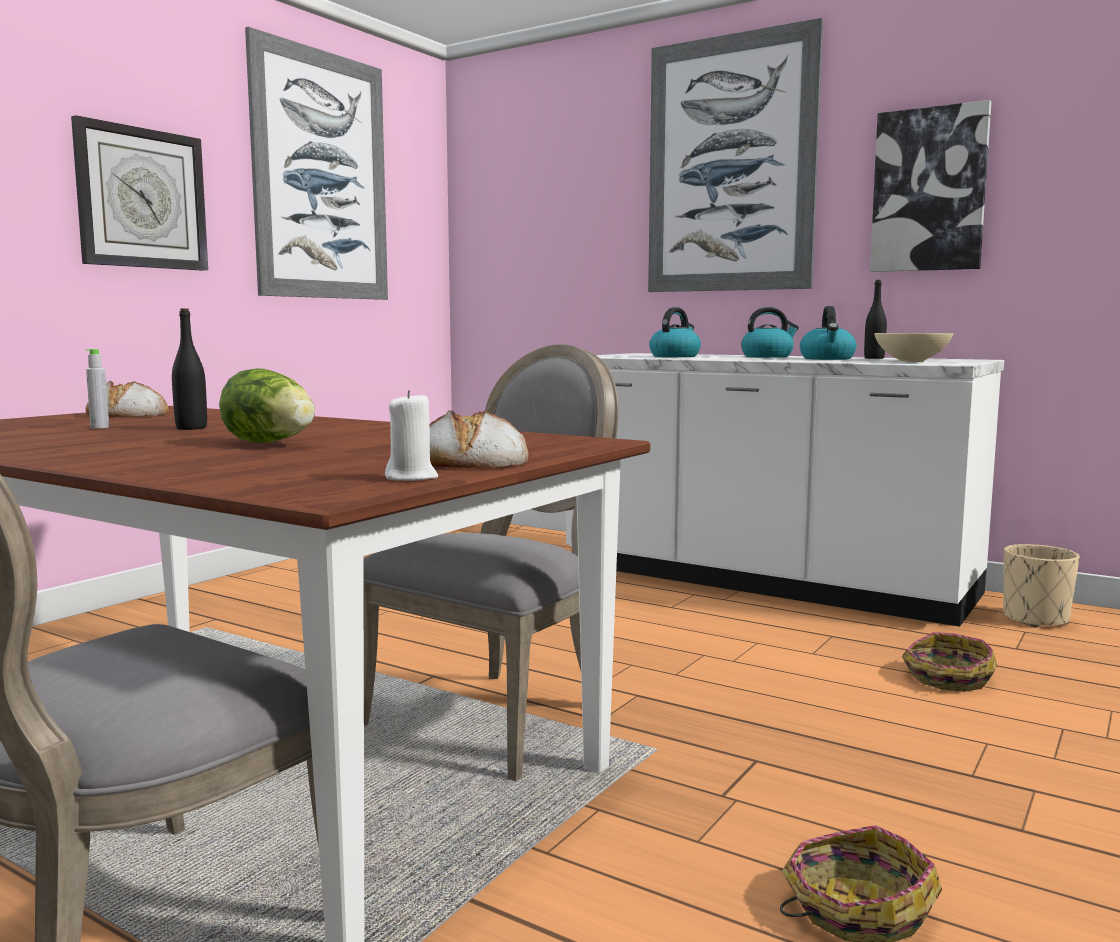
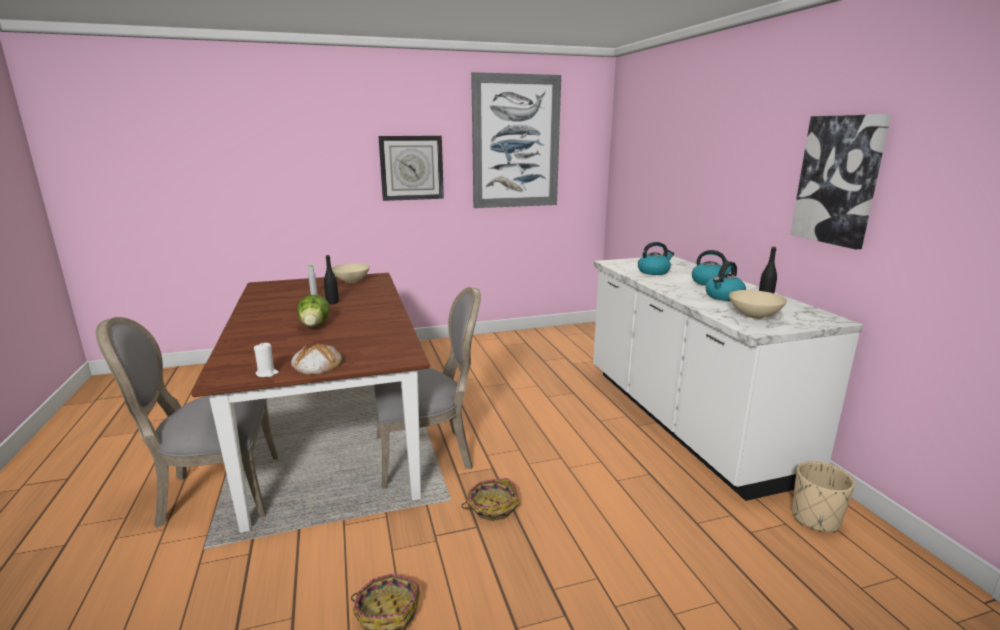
camera: 40 degrees right, 10 degrees up
bread [86,381,169,417] -> beige bowl [332,263,370,283]
picture [648,18,823,292] -> none
basket [902,632,997,692] -> basket moved to [461,478,520,521]

